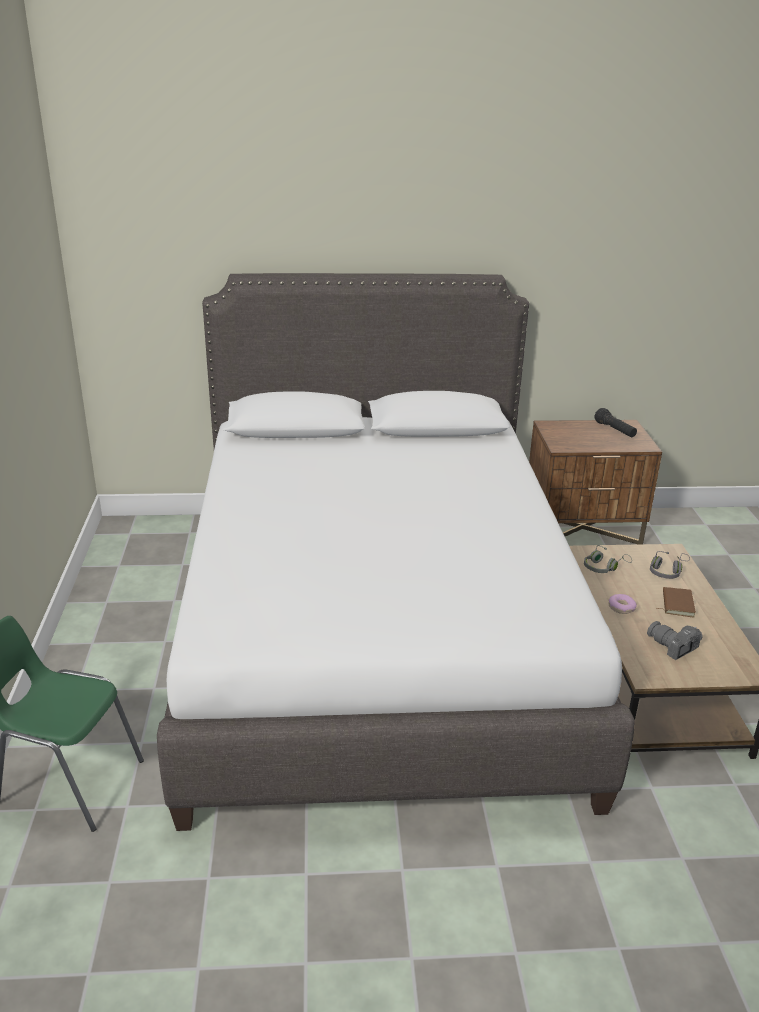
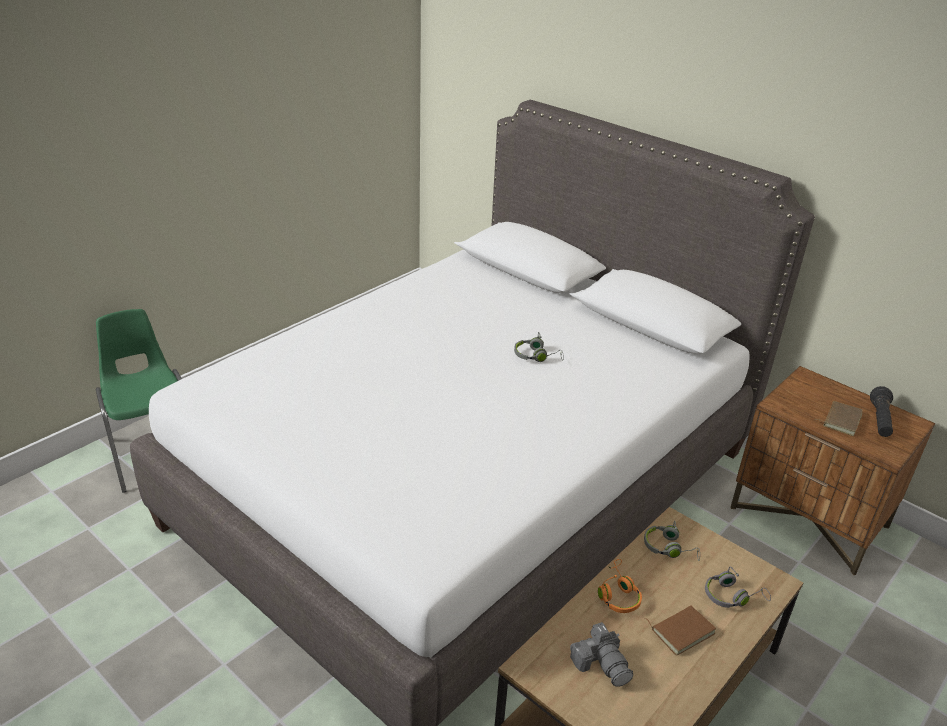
camera: 45 degrees right, 5 degrees up
donut [608,594,637,614] -> orange headphones [598,559,642,613]
camera [647,621,703,660] -> camera turned 150 degrees clockwise [570,622,633,687]
none -> grey headphones [514,332,563,362]
none -> brown book [817,401,863,436]

